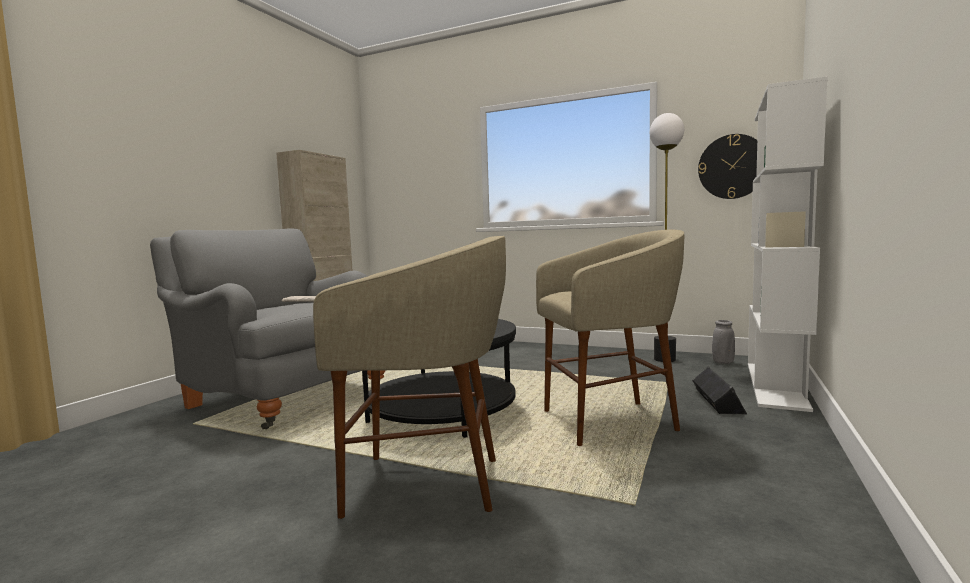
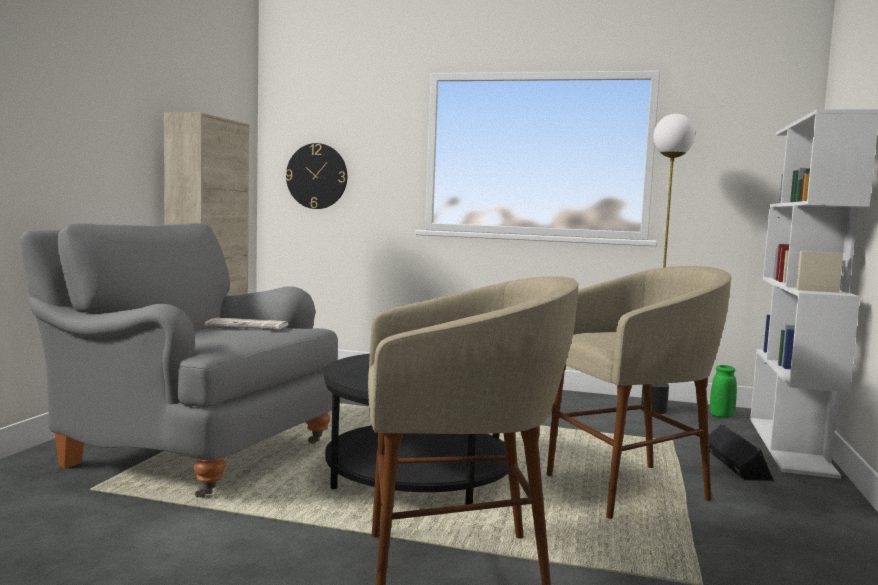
camera: 10 degrees left, 0 degrees up
wall clock [698,134,757,199] -> wall clock moved to [286,143,347,209]
grey vase [712,320,735,364] -> green vase [710,365,737,418]

